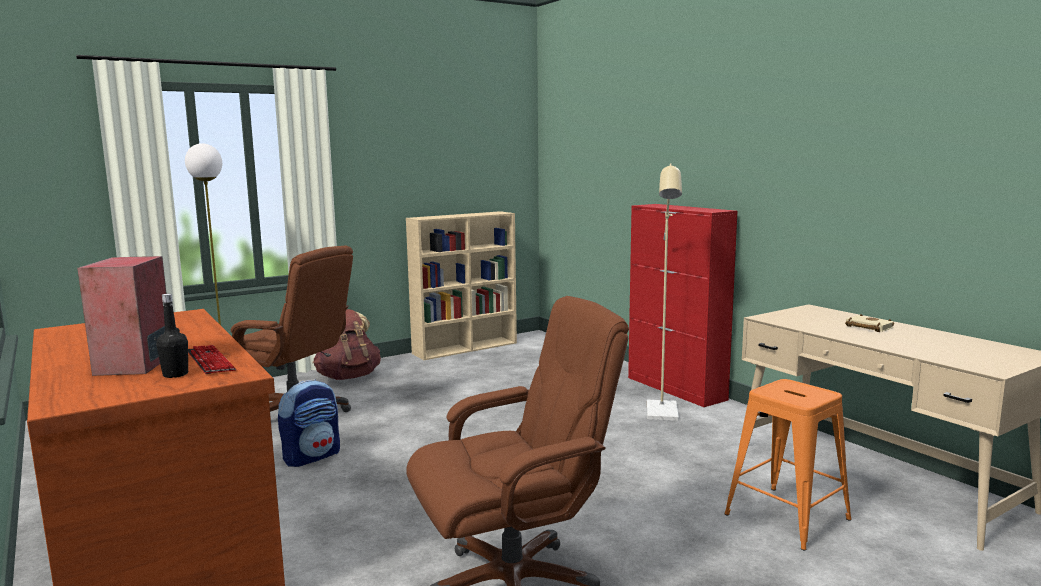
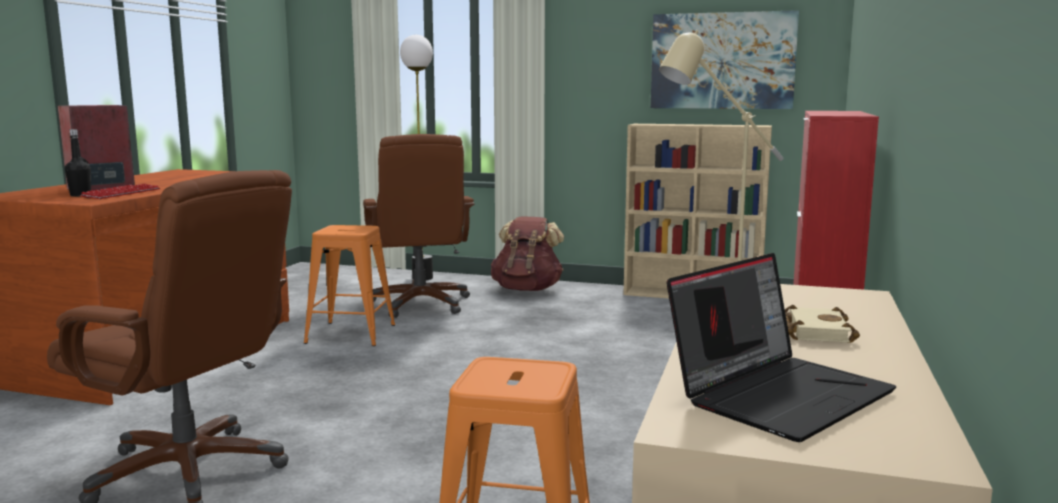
camera: 50 degrees right, 0 degrees up
backpack [278,379,340,467] -> orange stool [304,225,395,346]
none -> picture [651,10,799,109]
none -> laptop [666,253,897,442]

